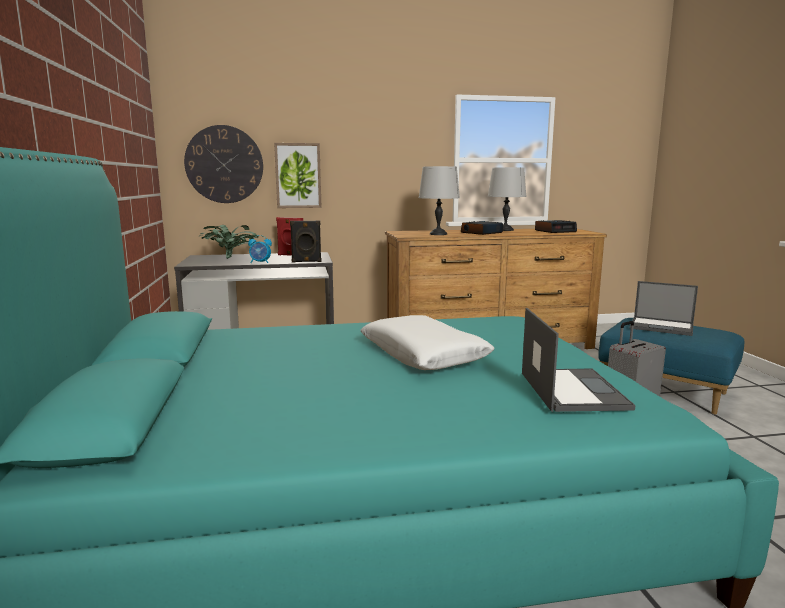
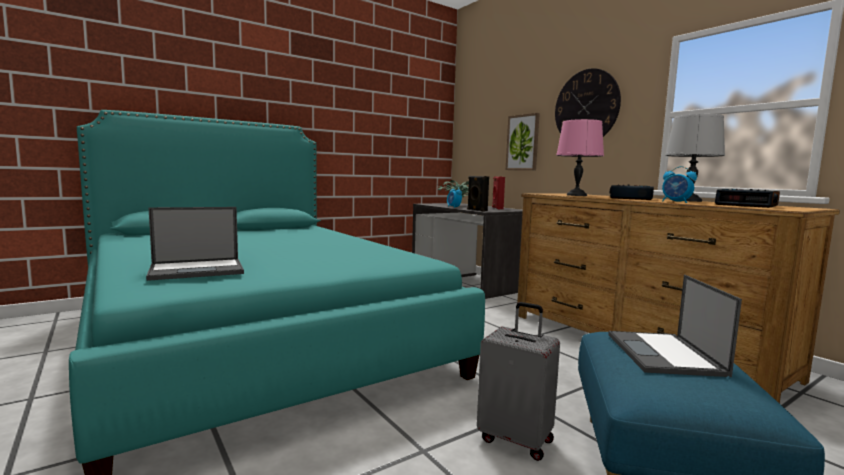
camera: 65 degrees right, 5 degrees down
wall clock [184,125,263,203] -> wall clock moved to [555,68,621,137]
white pillow [360,315,494,370] -> none
grey table lamp [419,166,460,235] -> pink table lamp [556,119,604,196]
none -> alarm clock [662,166,697,203]

